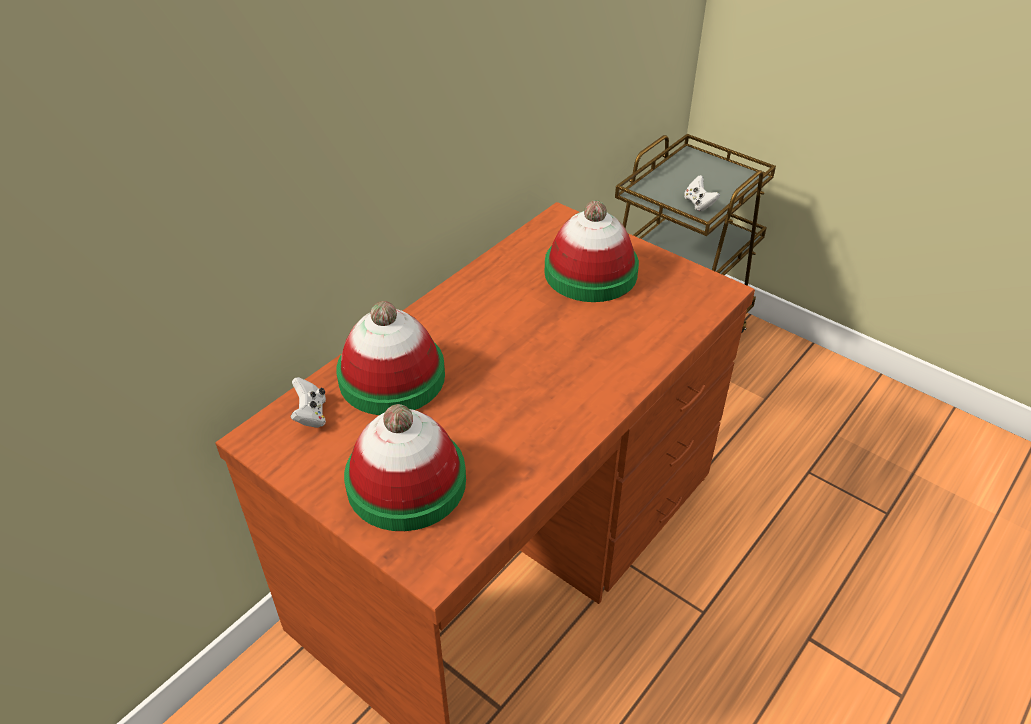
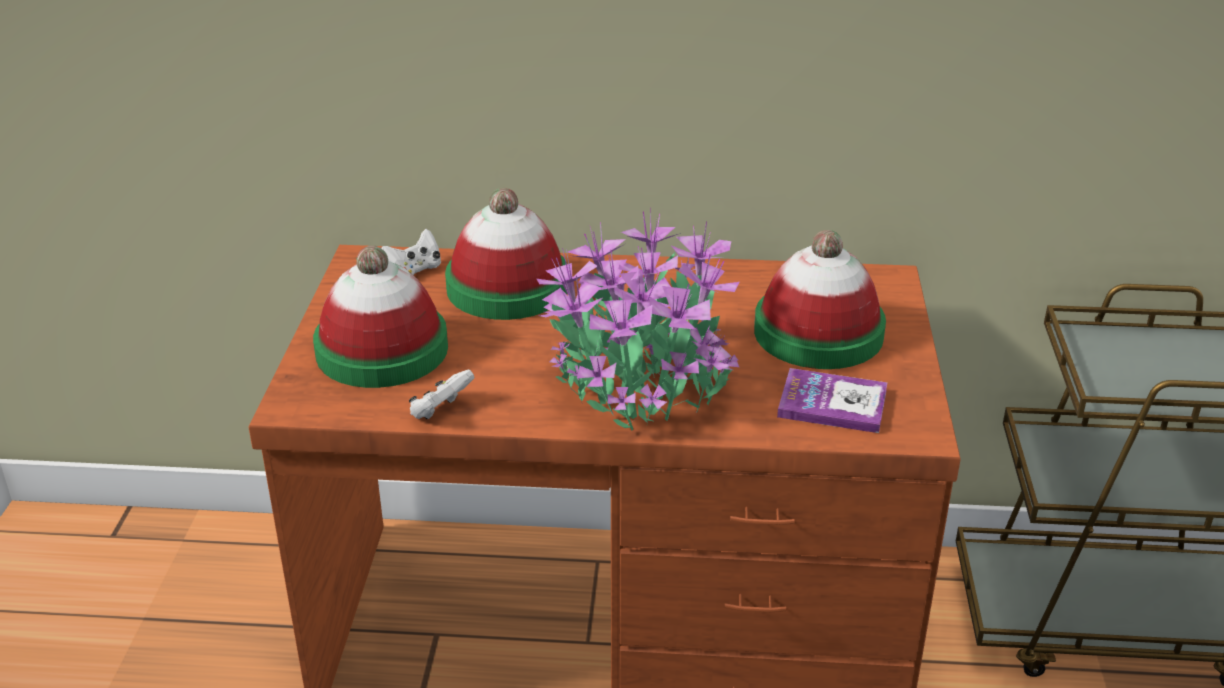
camera: 55 degrees right, 10 degrees down
white game controller [684,175,720,211] -> white game controller moved to [409,370,475,419]
none -> potted plant [537,207,740,431]
none -> book [777,368,887,433]

